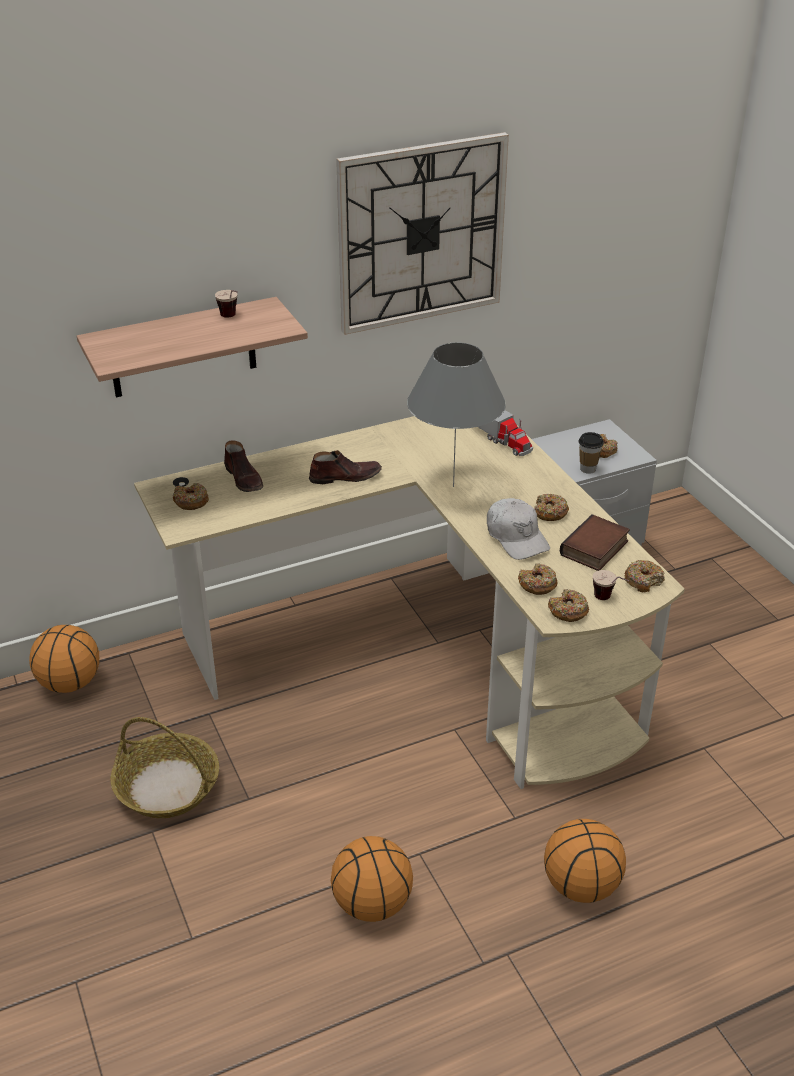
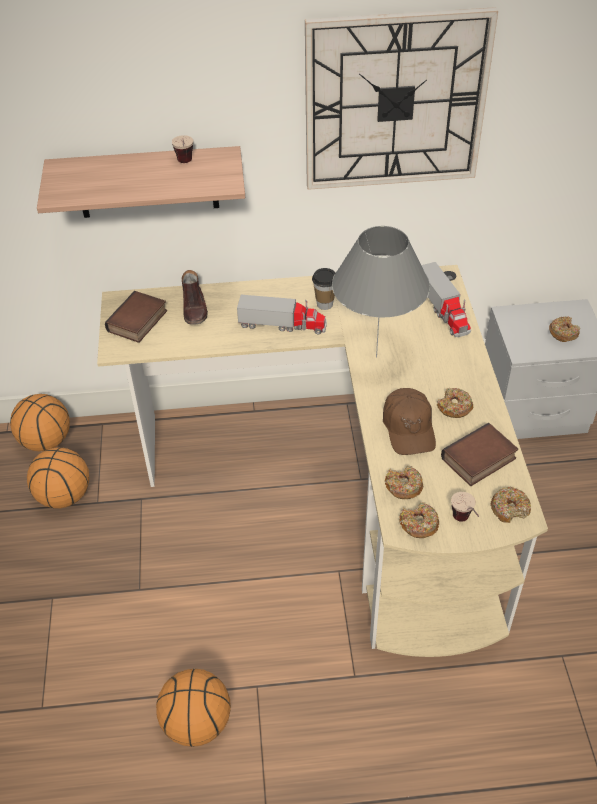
camera: 20 degrees right, 10 degrees up
basket [110,717,219,818] -> none
donut [173,483,209,510] -> book [105,291,167,343]
brown shoe [309,450,382,484] -> toy truck [237,295,327,334]
white cap [487,498,550,560] -> brown cap [383,388,436,455]
basketball [544,819,626,903] -> basketball moved to [27,447,90,508]
cup [579,432,604,474] -> cup moved to [312,268,335,310]

